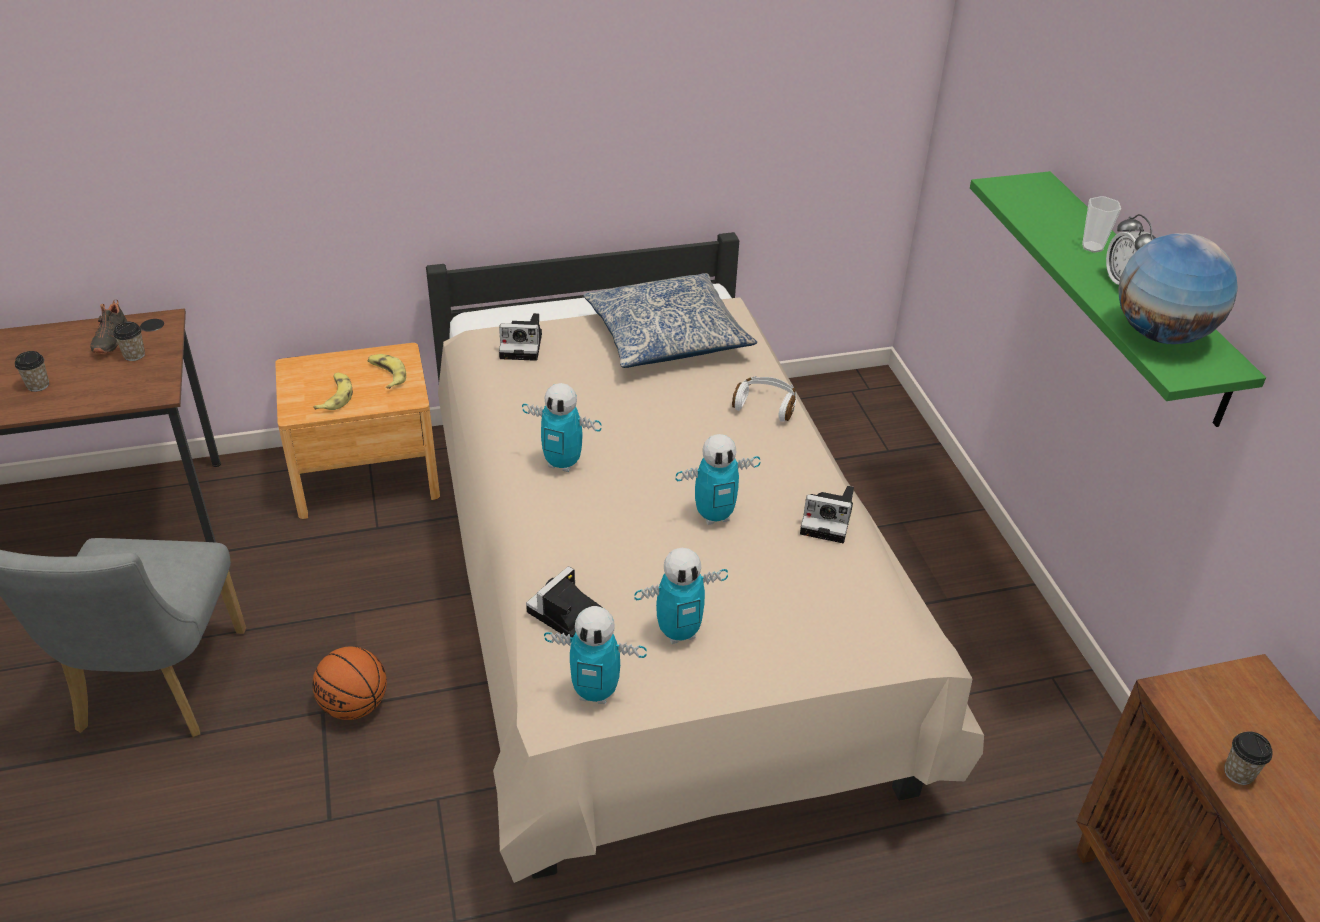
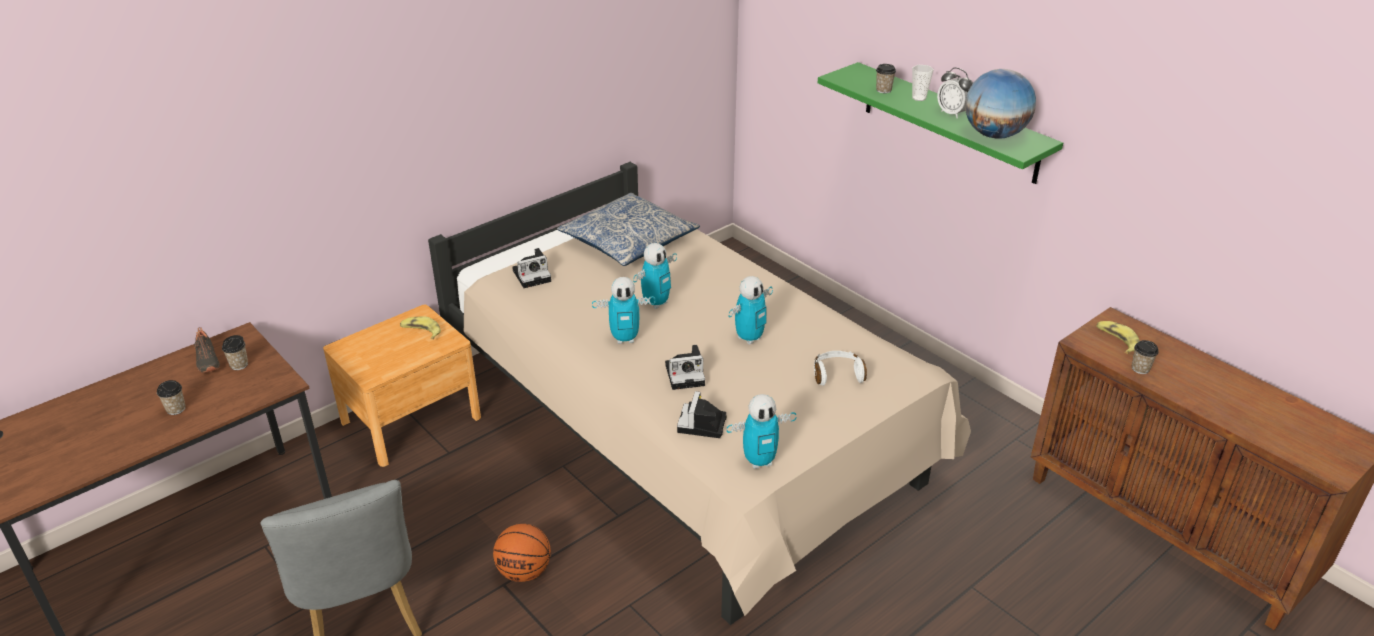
camera: 25 degrees left, 5 degrees down
banana [313,373,353,410] -> banana moved to [1096,321,1140,354]
toy robot [634,548,728,644] -> toy robot moved to [633,243,677,309]
white headphones [732,376,796,422] -> white headphones moved to [814,351,867,386]
camera [800,486,854,543] -> camera moved to [665,345,705,390]
none -> cup [876,64,896,93]

